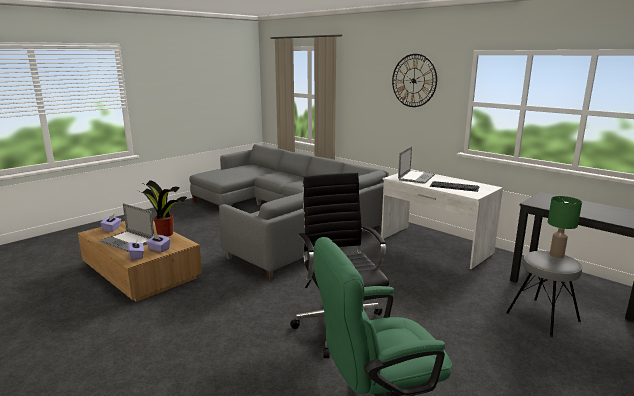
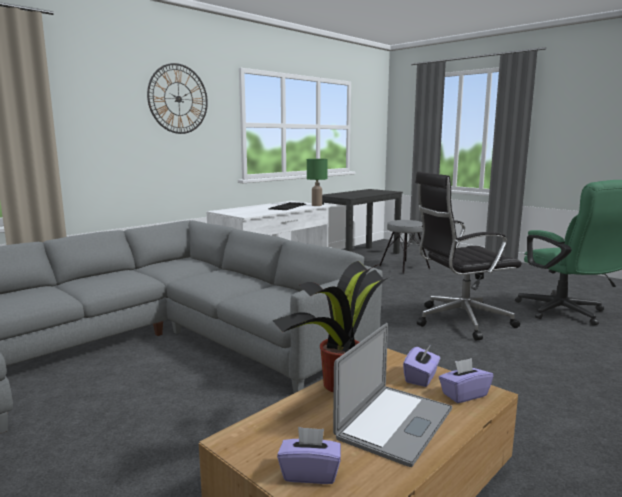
camera: 90 degrees left, 5 degrees down
laptop [398,146,435,184] -> none
green table lamp [548,196,582,258] -> green table lamp moved to [307,159,328,206]

